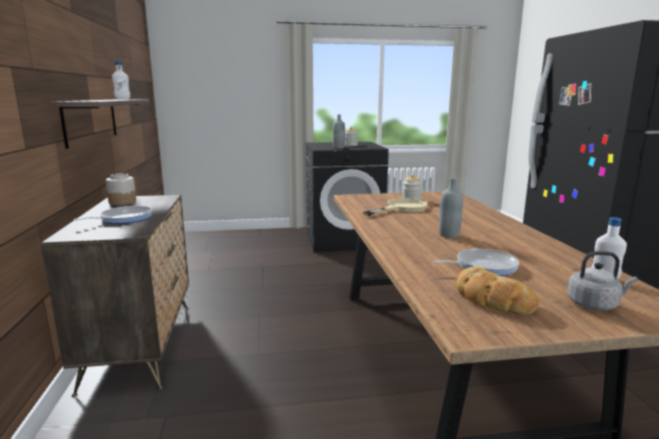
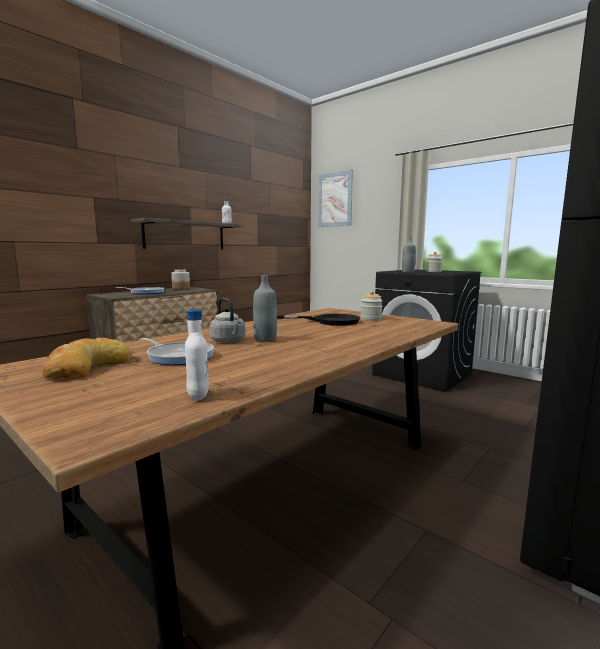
camera: 50 degrees right, 5 degrees down
beige frying pan [363,198,428,216] -> black frying pan [277,314,360,326]
grey kettle [567,251,638,311] -> grey kettle moved to [210,298,245,343]
none -> picture [318,170,353,227]

